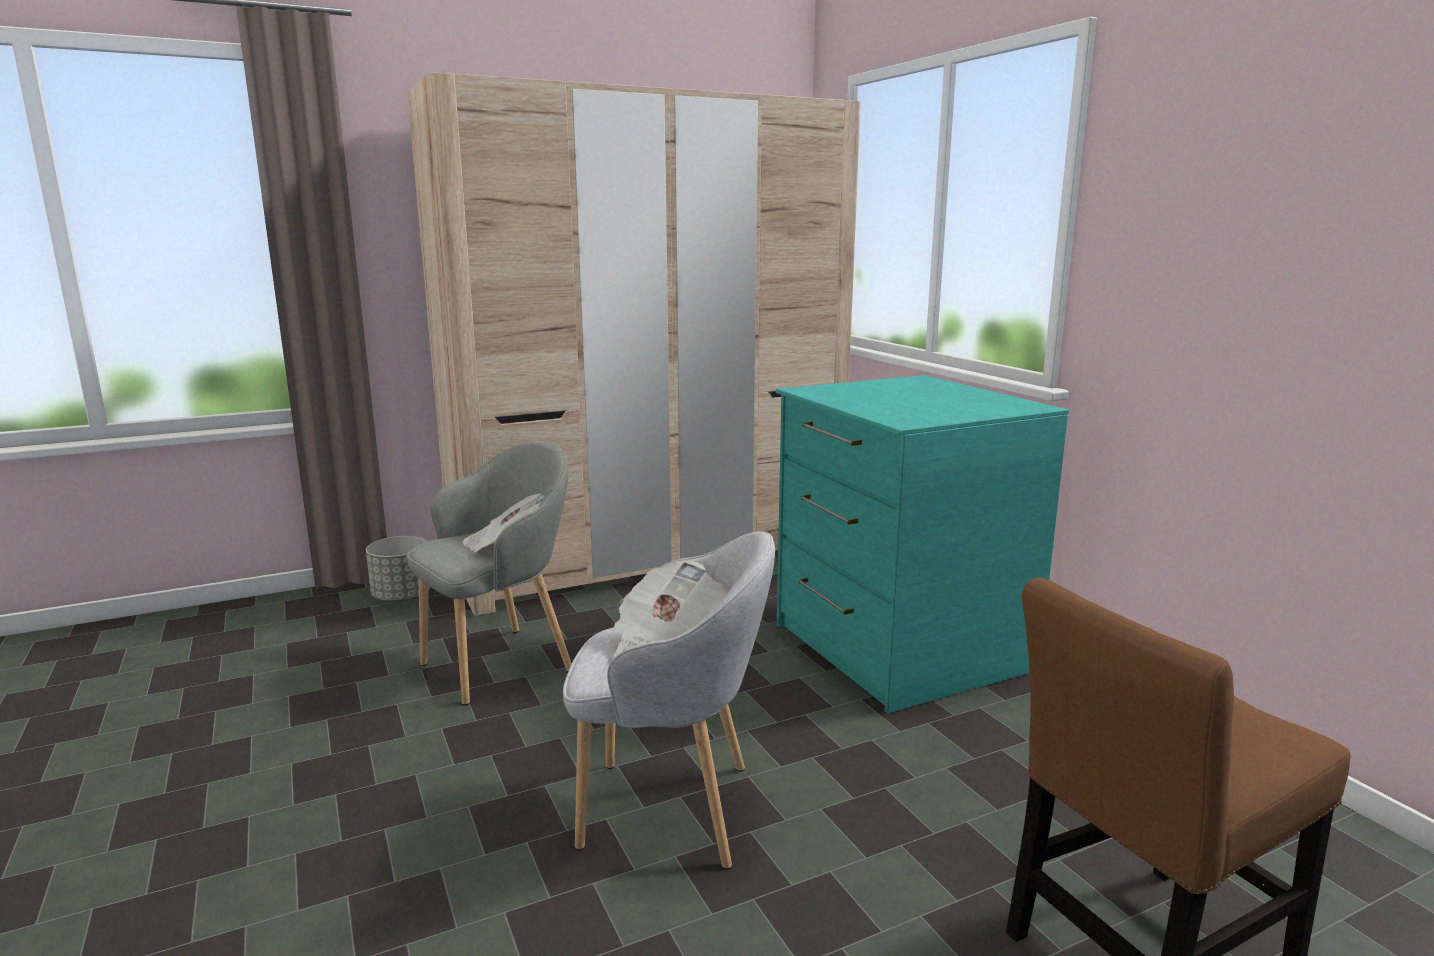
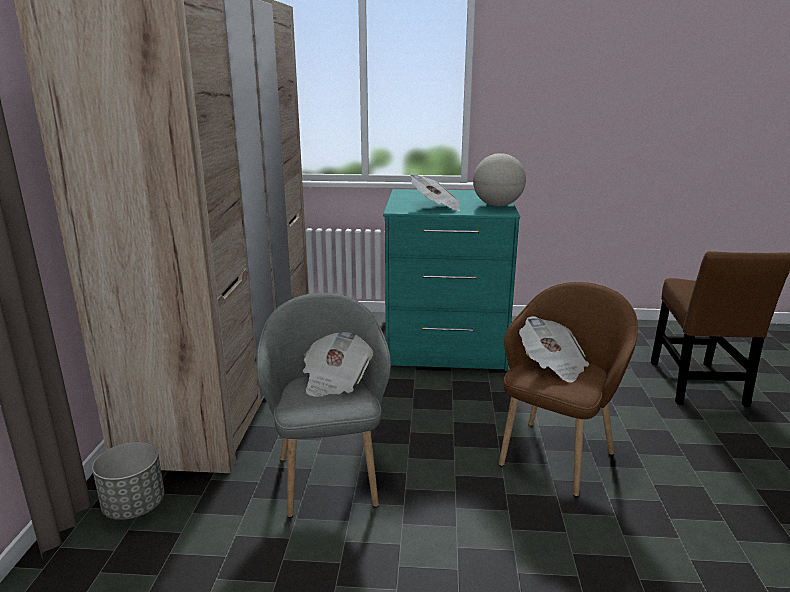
camera: 60 degrees left, 5 degrees up
grey armchair [563,531,775,870] -> brown armchair [499,282,638,497]
none -> newspaper [410,174,460,211]
none -> globe [473,153,526,207]

